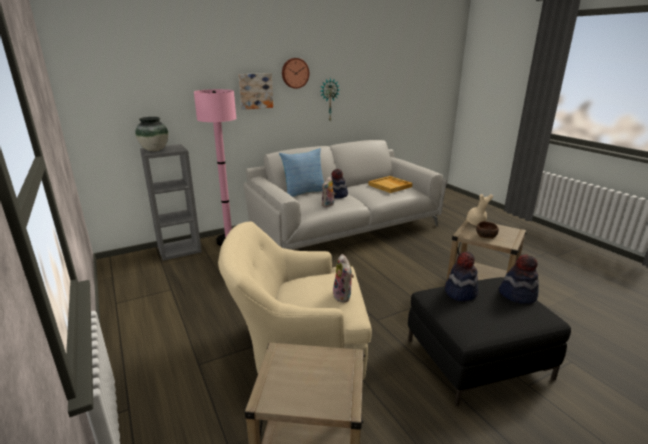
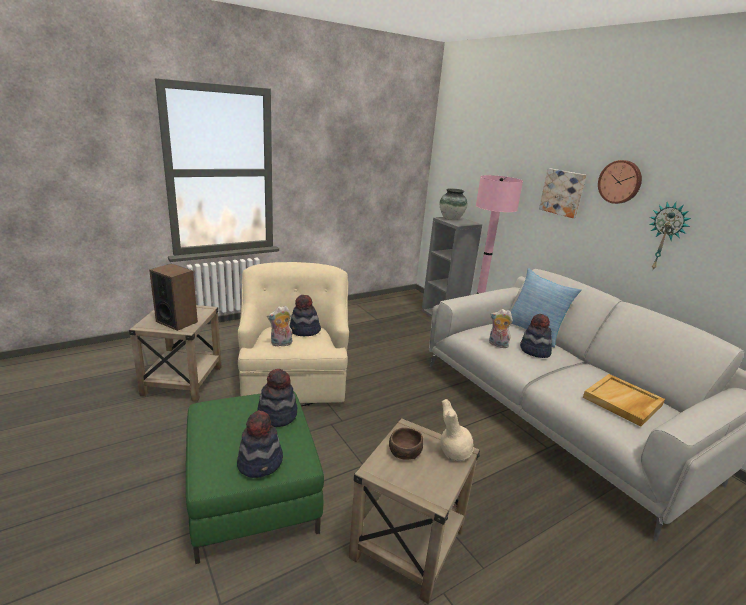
camera: 85 degrees right, 0 degrees up
black ottoman [408,277,571,406] -> green ottoman [186,391,324,564]
none -> speaker [149,264,198,331]
none -> hat [290,295,321,336]

